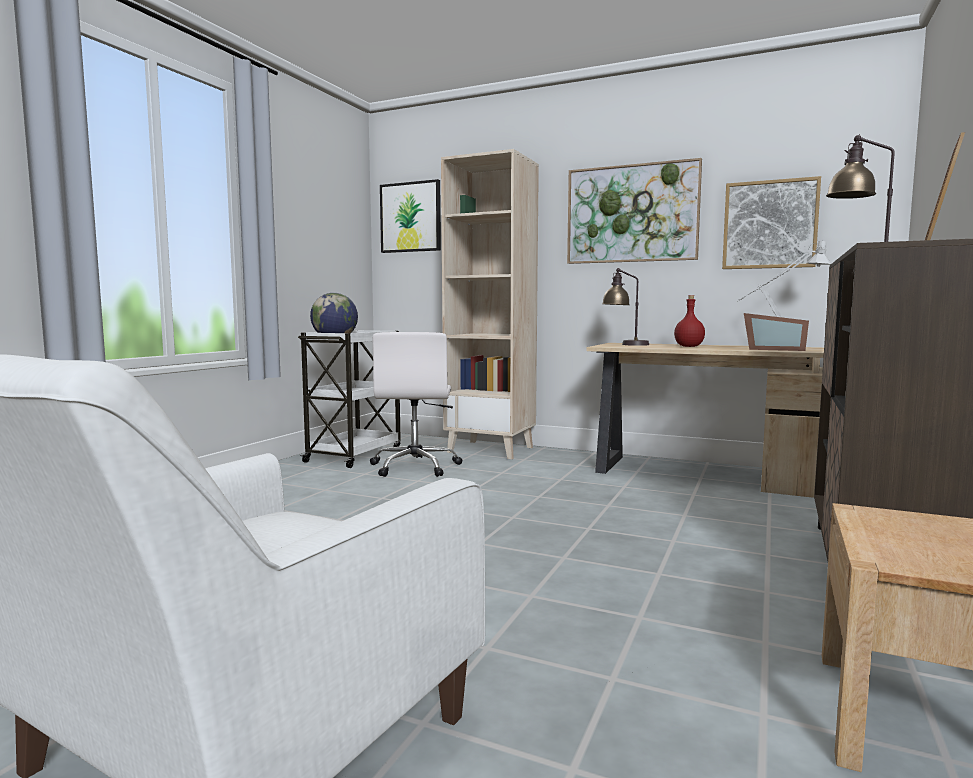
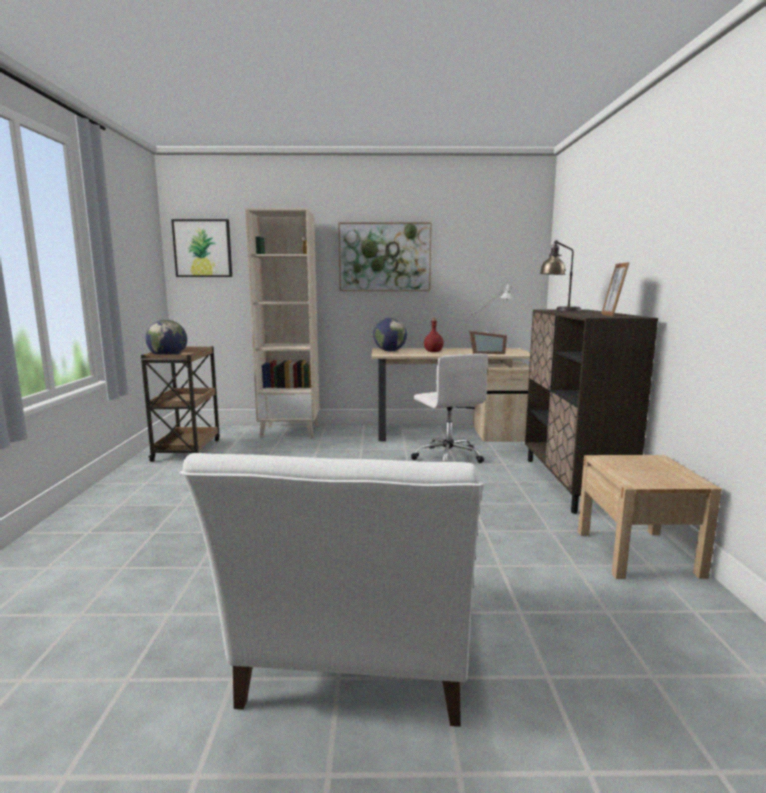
camera: 25 degrees left, 5 degrees up
white cart [298,330,401,468] -> brown cart [141,346,220,462]
white office chair [370,332,462,477] -> white office chair moved to [411,353,489,463]
table lamp [602,268,649,346] -> globe [373,318,407,352]
picture [722,176,821,269] -> none

